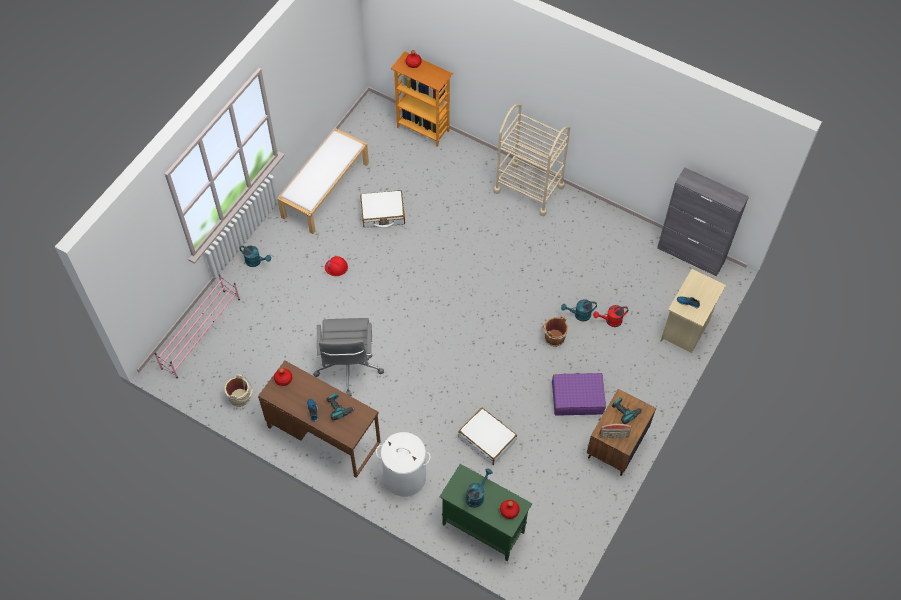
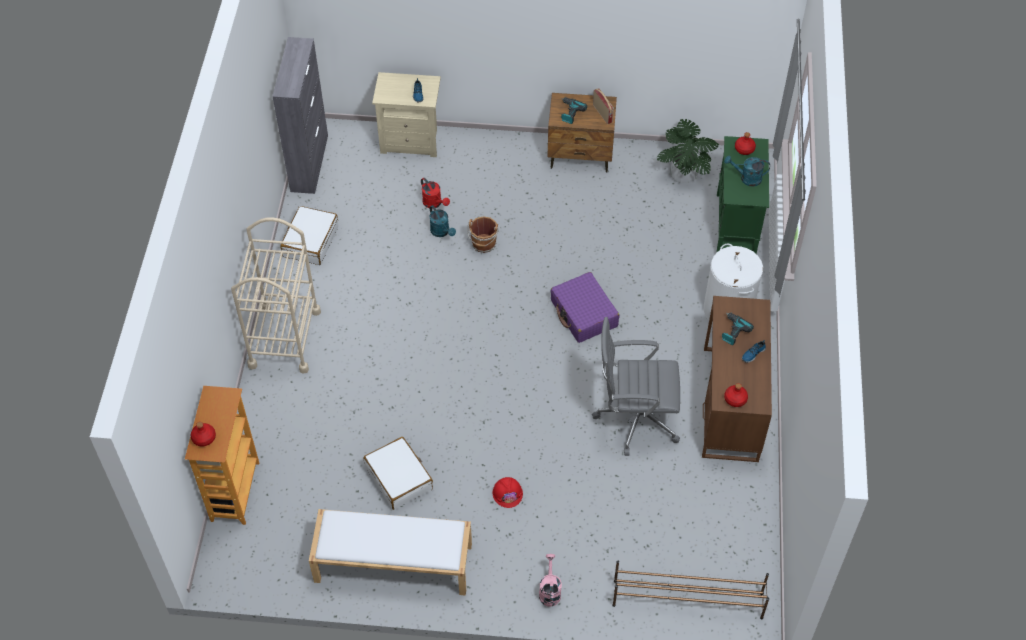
camera: 115 degrees left, 5 degrees down
pink shoe rack [155,274,240,378] -> brown shoe rack [612,561,769,619]
beige bucket [225,374,253,407] -> none
turquoise watering can [239,246,271,267] -> pink watering can [539,554,562,607]
grey office chair [313,318,384,396] -> grey office chair turned 150 degrees counterclockwise [592,317,680,456]
white suitcase [458,408,517,465] -> white suitcase moved to [280,206,339,265]
purple suitcase [552,373,606,415] -> purple suitcase moved to [550,272,619,343]
none -> potted plant [657,119,719,183]

